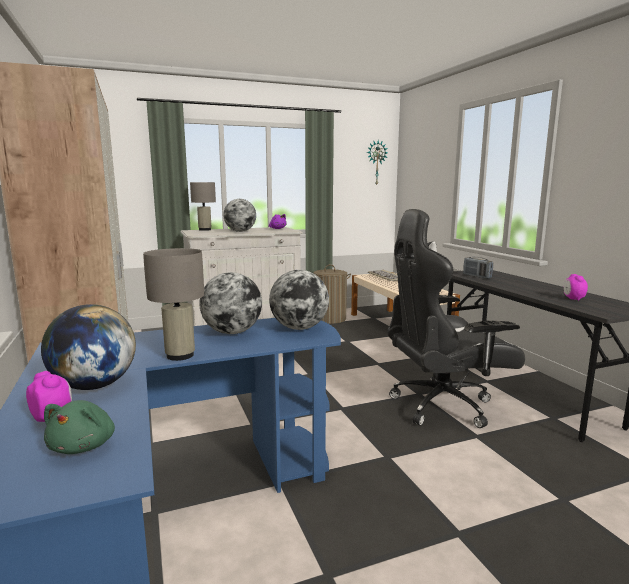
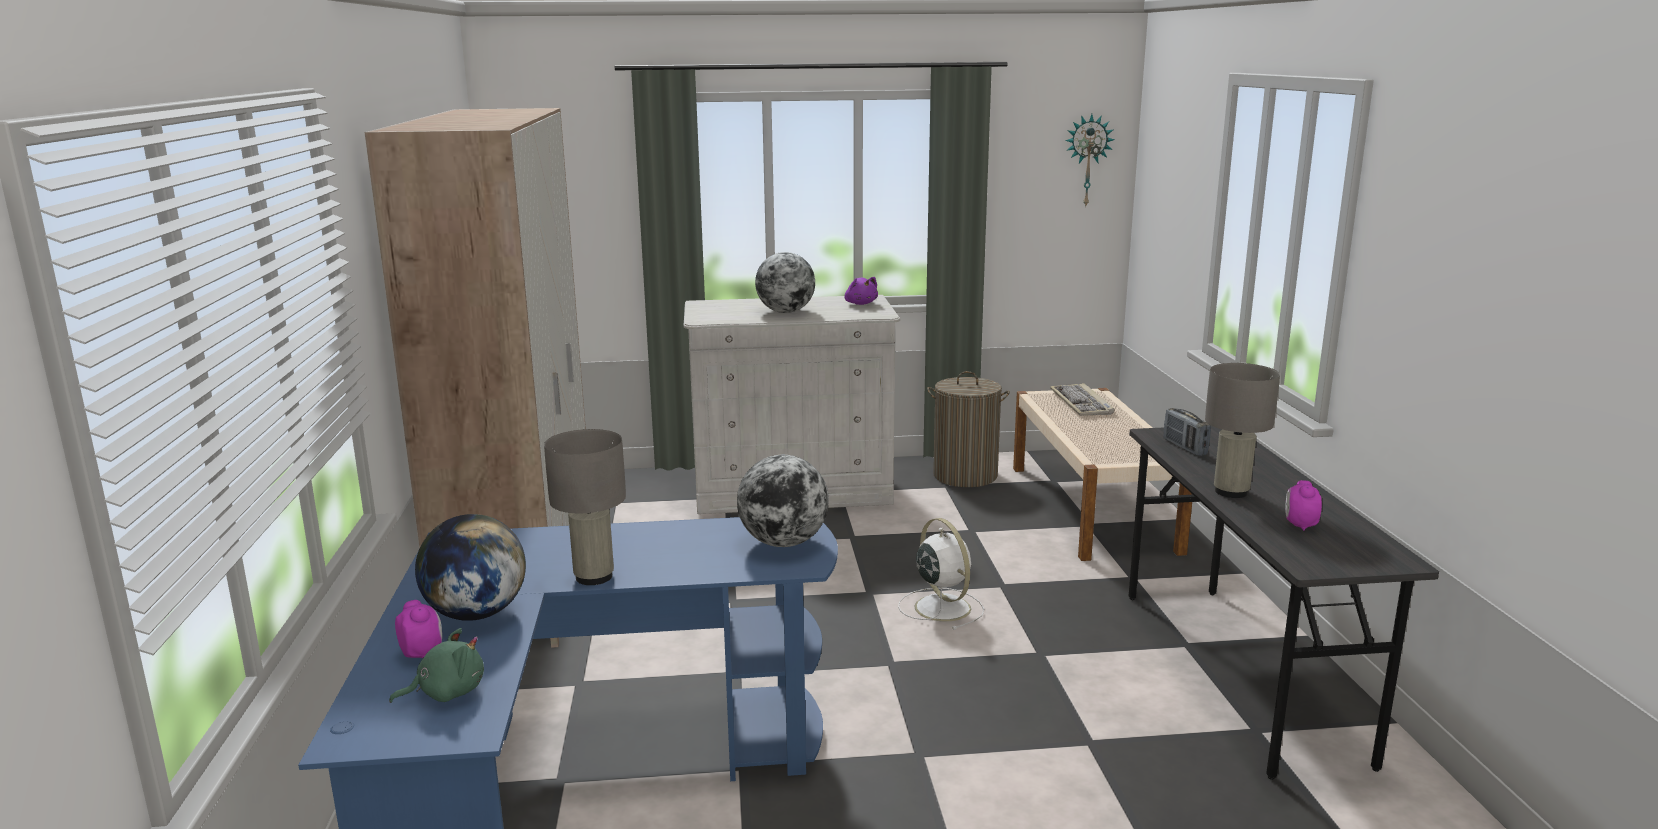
camera: 15 degrees right, 5 degrees up
green plush toy [44,400,115,454] -> green plush toy turned 135 degrees counterclockwise [389,628,484,703]
grey table lamp [190,182,216,231] -> grey table lamp moved to [1205,363,1280,498]
globe [200,272,262,334] -> none
black office chair [387,209,525,428] -> none
none -> white fan [898,518,984,630]

